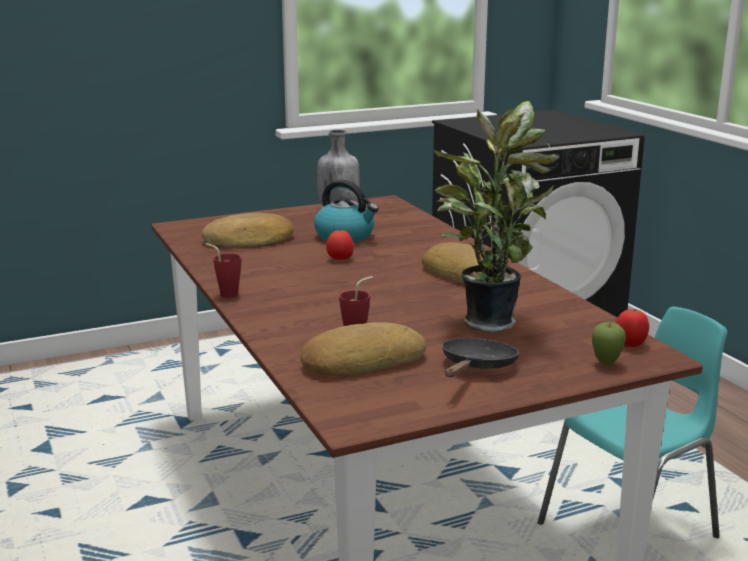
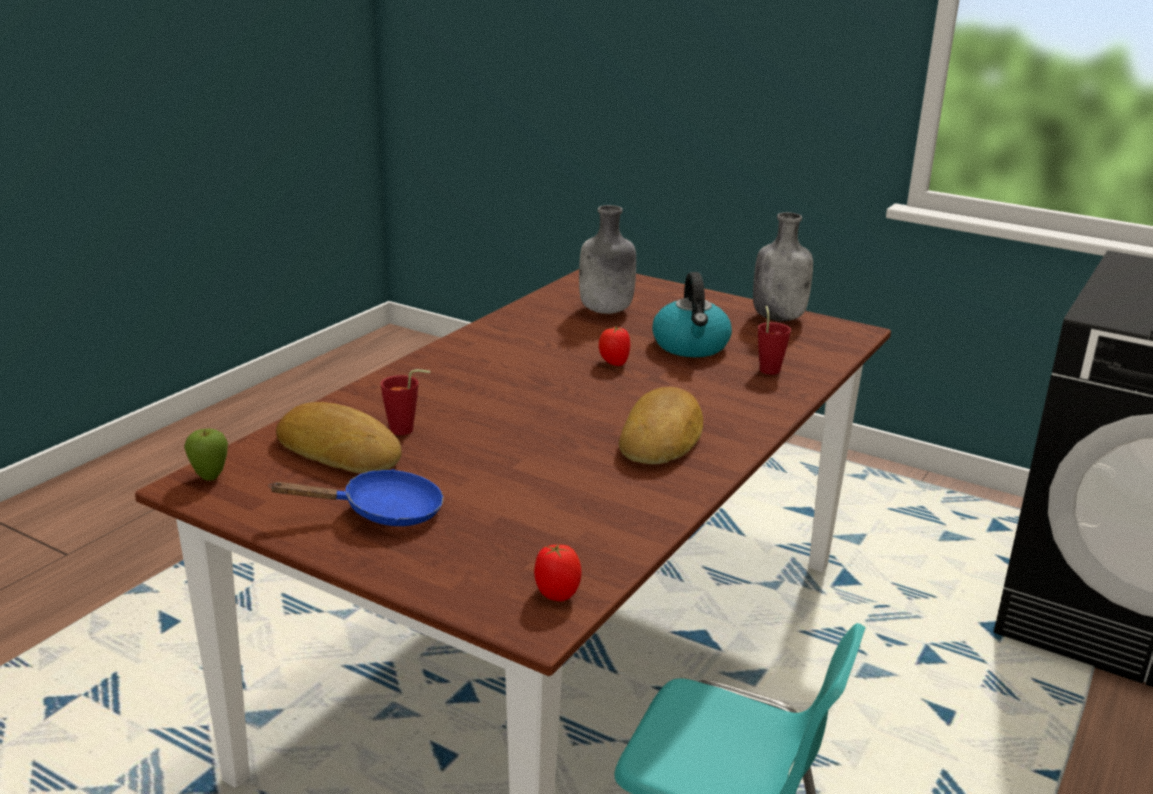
camera: 55 degrees right, 5 degrees up
bread [201,213,294,246] -> grey bottle [579,205,636,314]
red cup [206,243,242,298] -> red cup moved to [758,306,791,375]
potted plant [434,101,559,332] -> none
black frying pan [442,338,519,377] -> blue frying pan [268,469,443,526]
apple [592,322,626,366] -> apple moved to [184,428,228,481]

